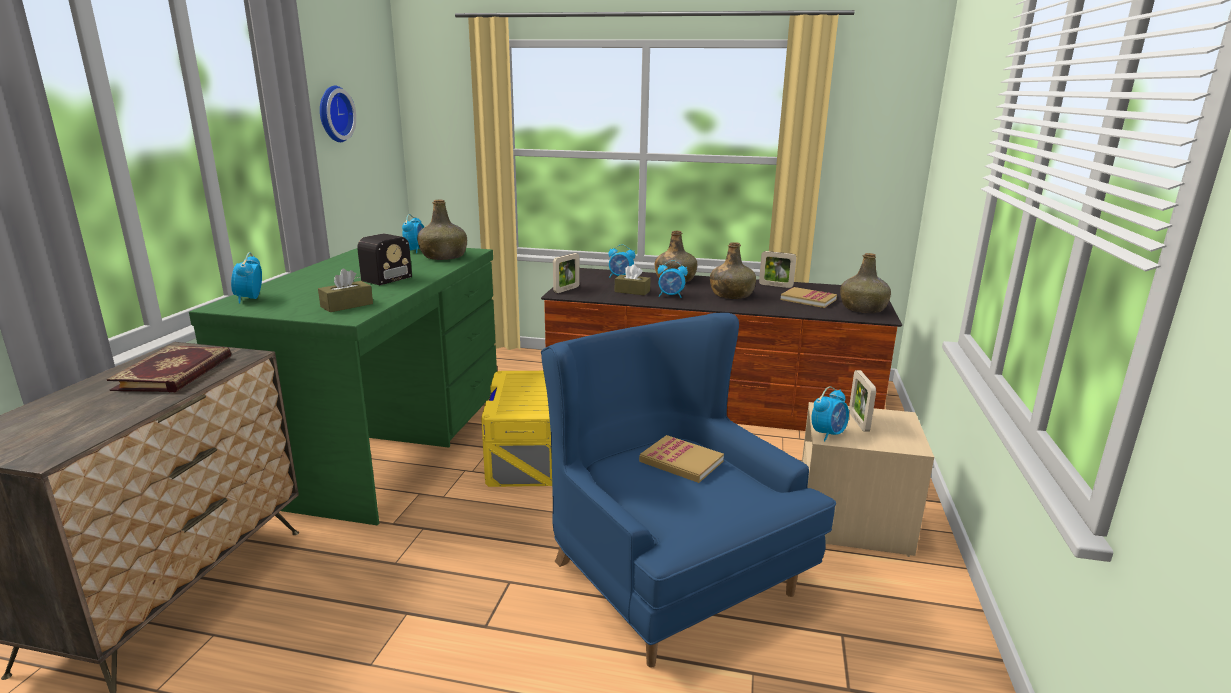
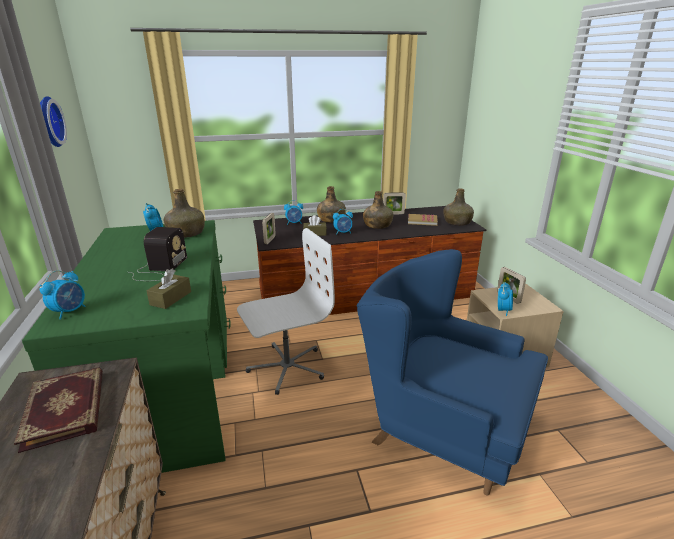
camera: 25 degrees left, 5 degrees up
alarm clock [231,252,262,304] -> alarm clock turned 120 degrees counterclockwise [40,271,85,320]
yellow storage box [481,371,552,487] -> white office chair [237,228,335,395]
book [639,435,724,483] -> none

